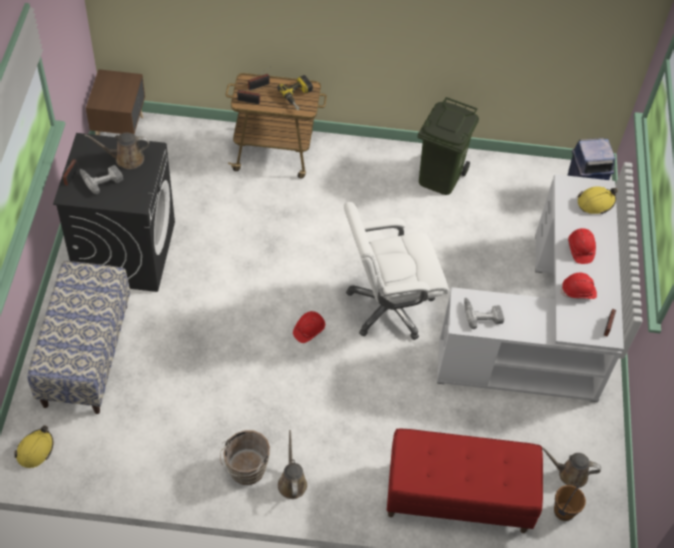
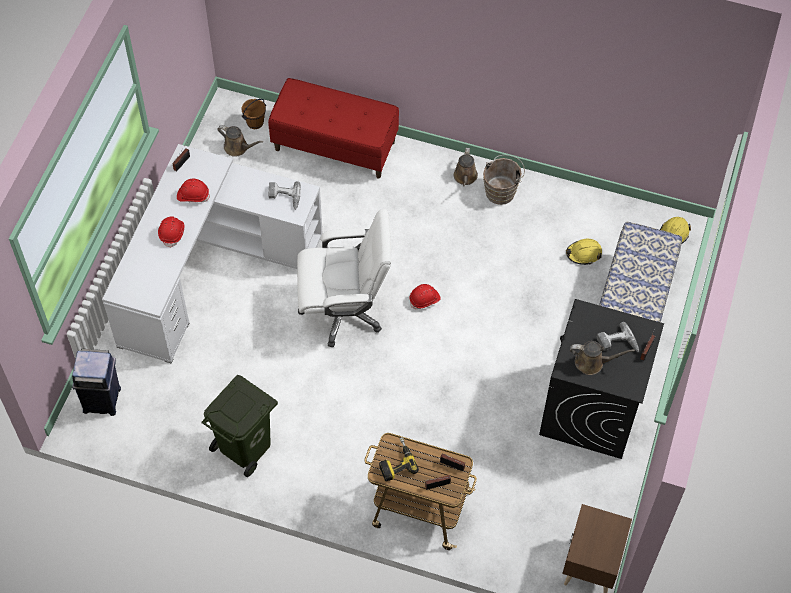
camera: 165 degrees left, 5 degrees up
yellow hard hat [577,186,618,214] -> yellow hard hat moved to [566,239,602,265]

